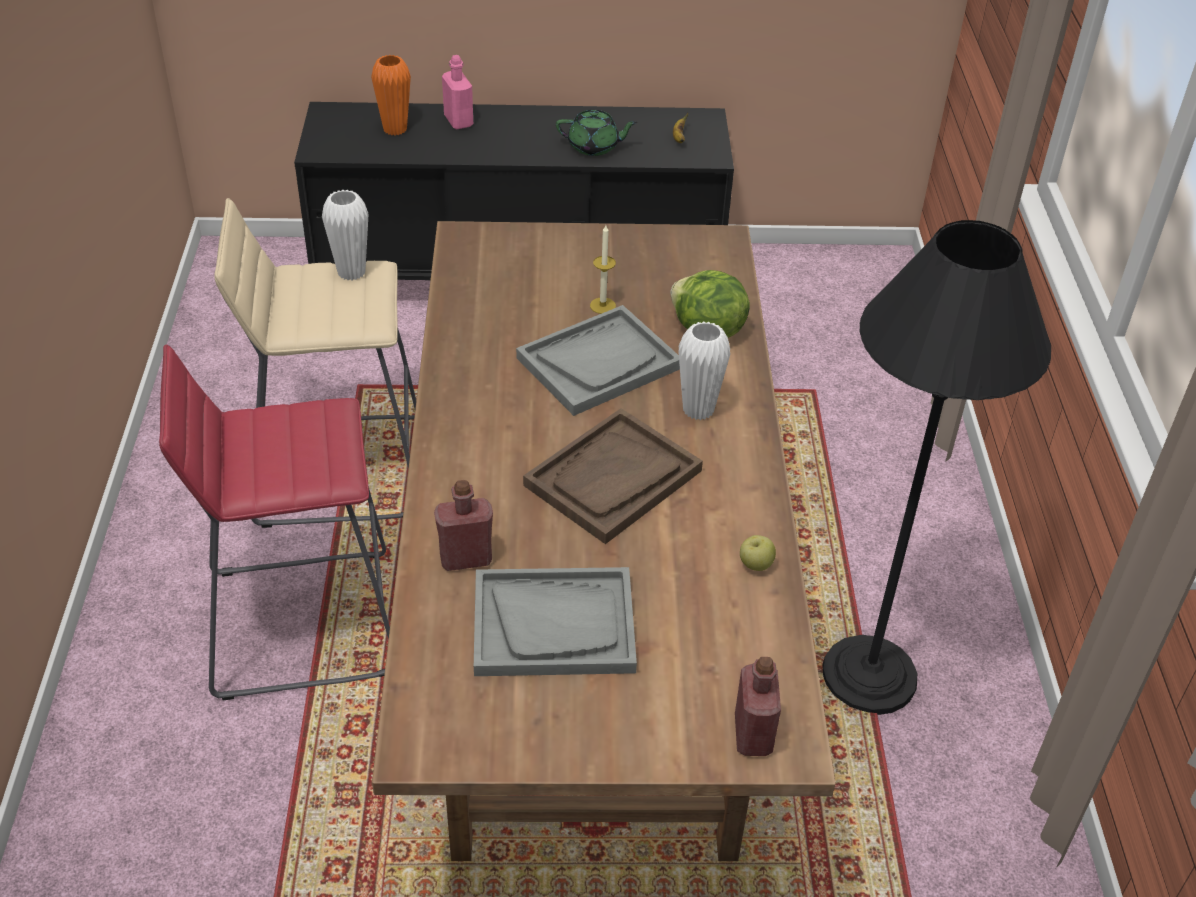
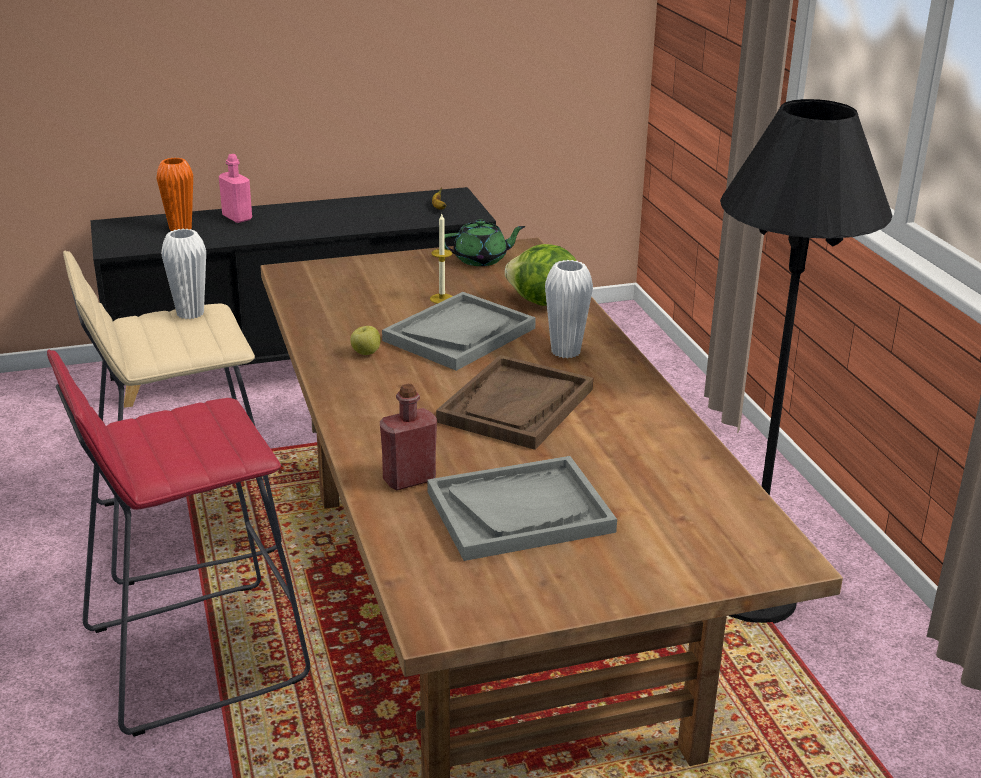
camera: 15 degrees left, 15 degrees down
green teapot [556,110,638,156] -> green teapot moved to [444,219,525,266]
red bottle [735,657,781,756] -> none
apple [740,535,776,571] -> apple moved to [350,326,381,355]

